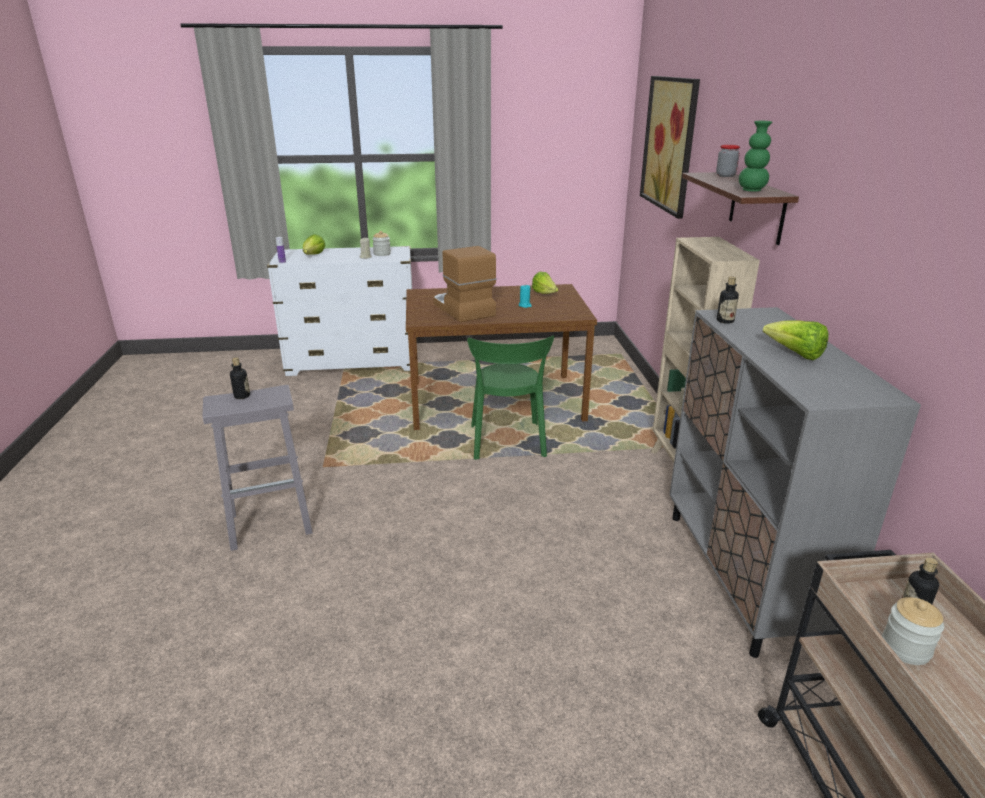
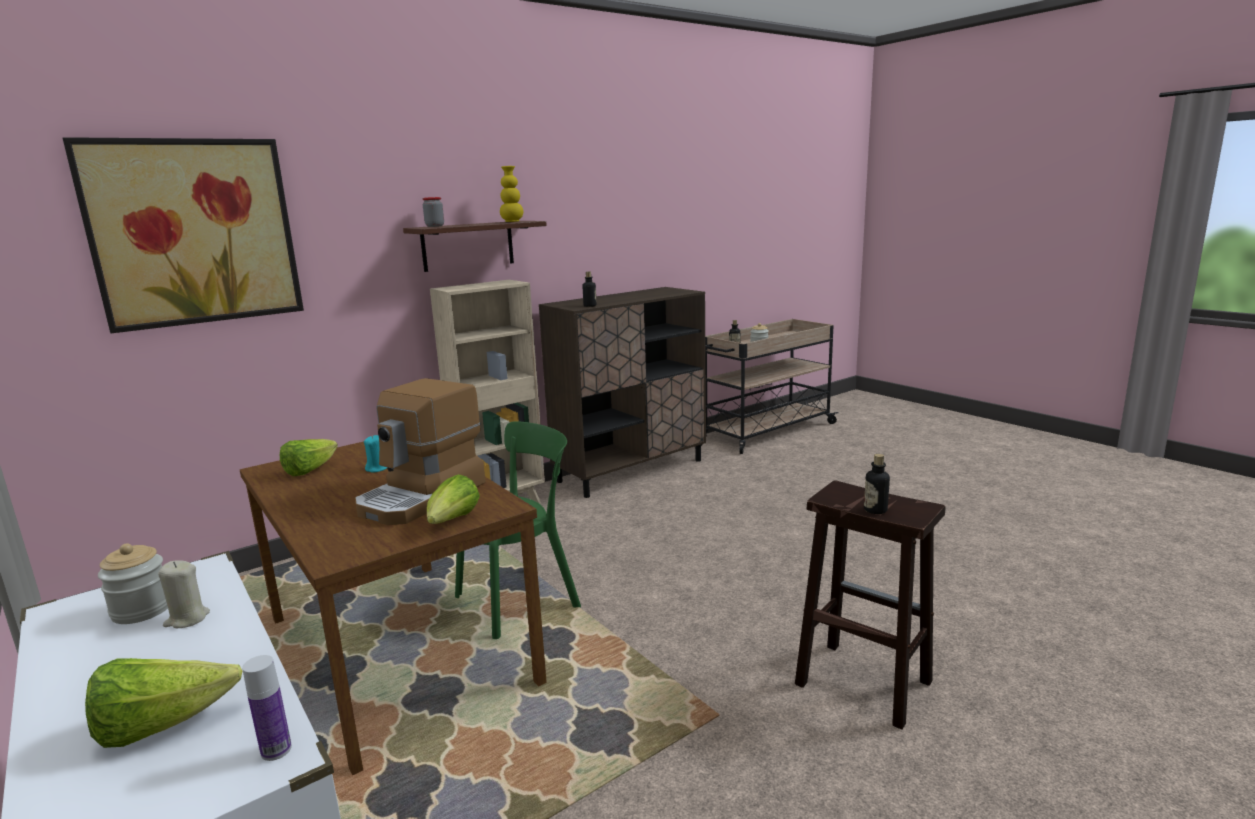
camera: 120 degrees left, 10 degrees down
grey stool [203,385,313,551] -> brown stool [795,480,946,730]
grey cabinet [670,307,921,658] -> brown cabinet [539,287,706,498]
green vase [739,121,772,192] -> yellow vase [500,166,523,222]
lettuce [763,320,829,360] -> lettuce moved to [427,474,480,524]

